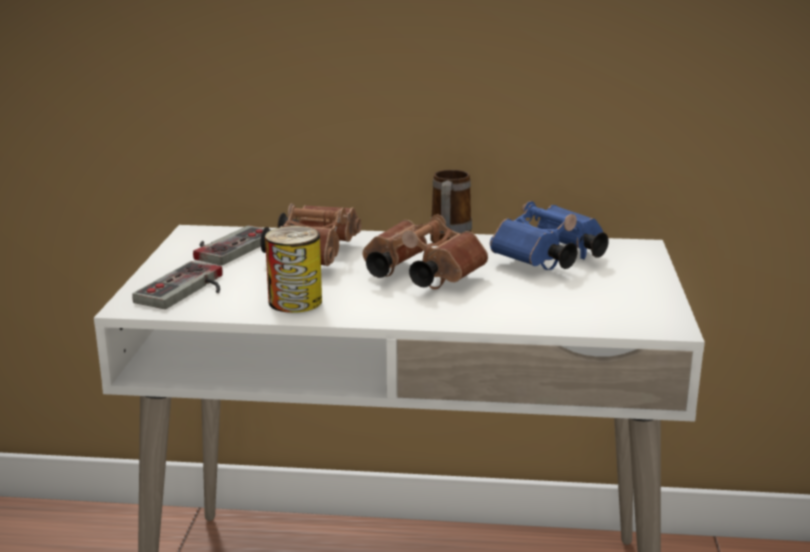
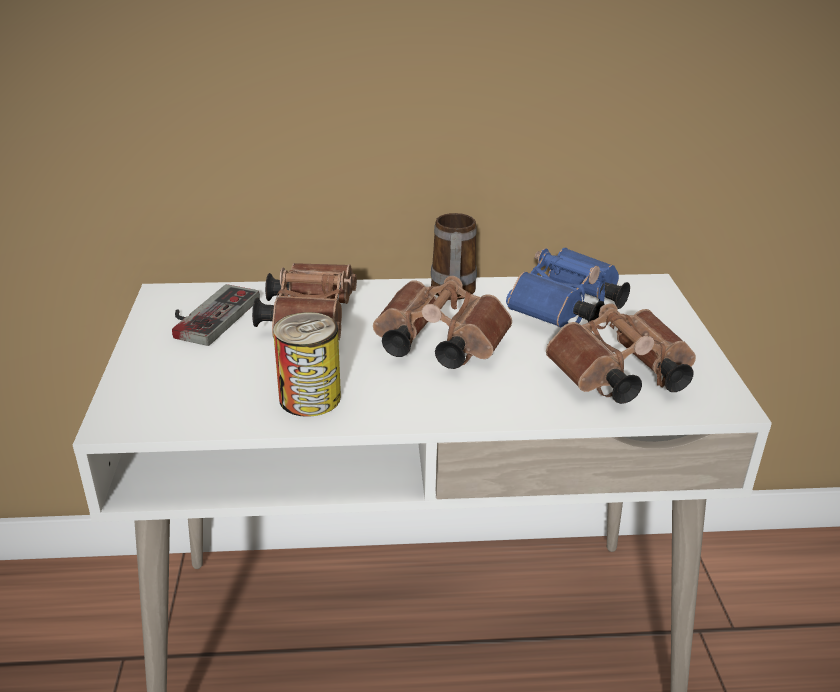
camera: 10 degrees left, 10 degrees up
game controller [132,261,222,309] -> none
none -> brown binoculars [546,303,696,404]

